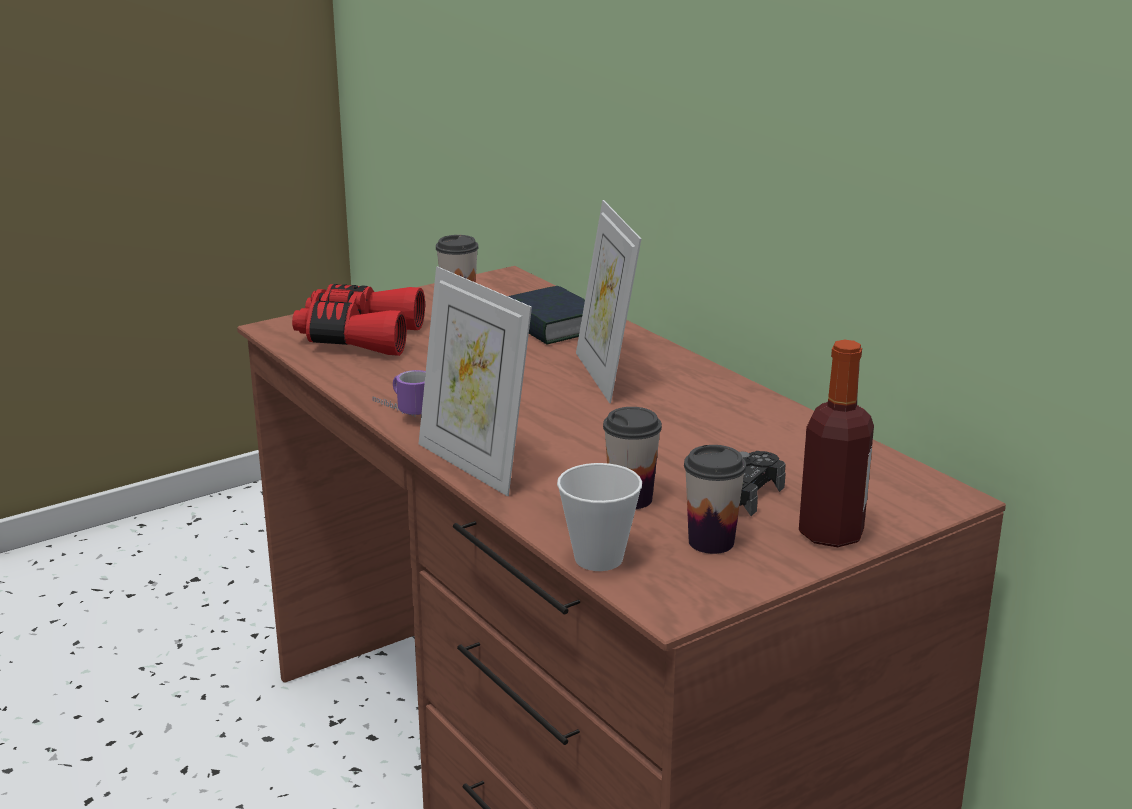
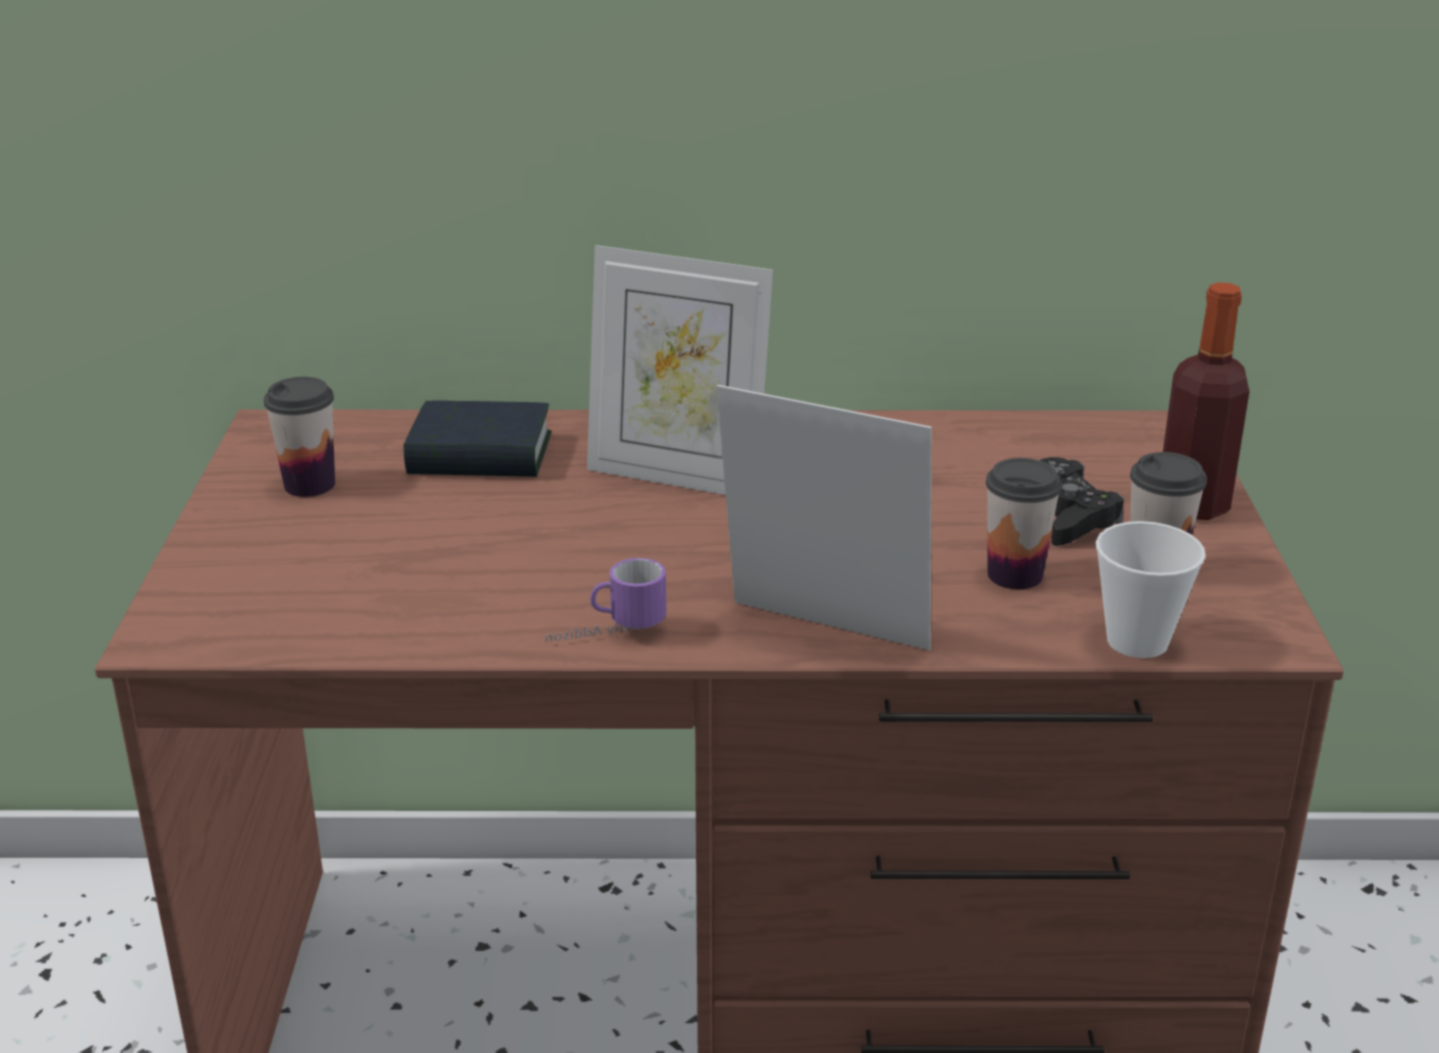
camera: 55 degrees left, 5 degrees up
red binoculars [292,284,425,356] -> none
picture frame [419,267,532,496] -> picture frame turned 150 degrees counterclockwise [717,385,932,650]

